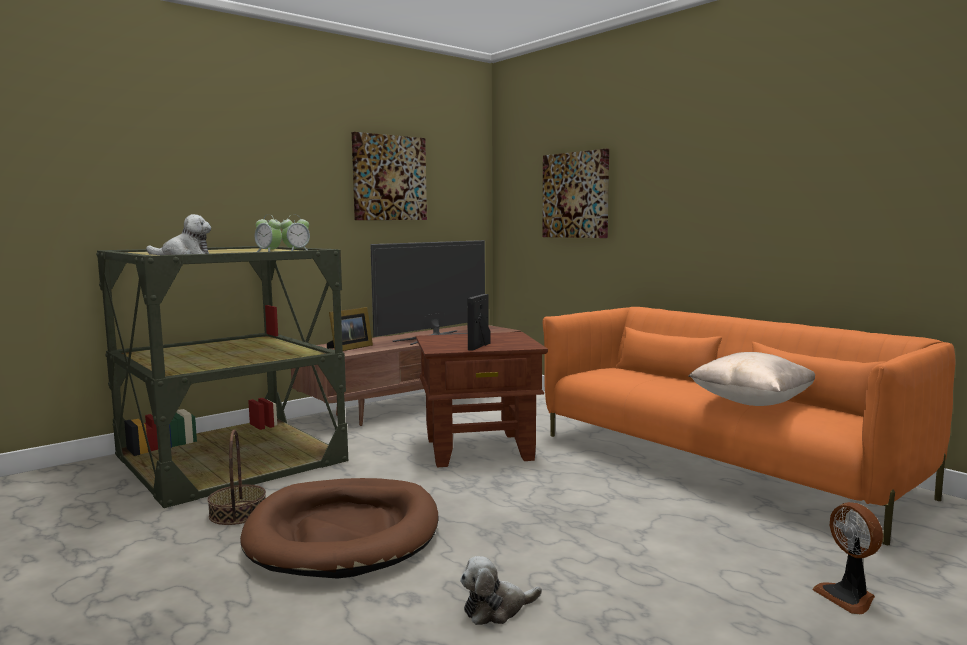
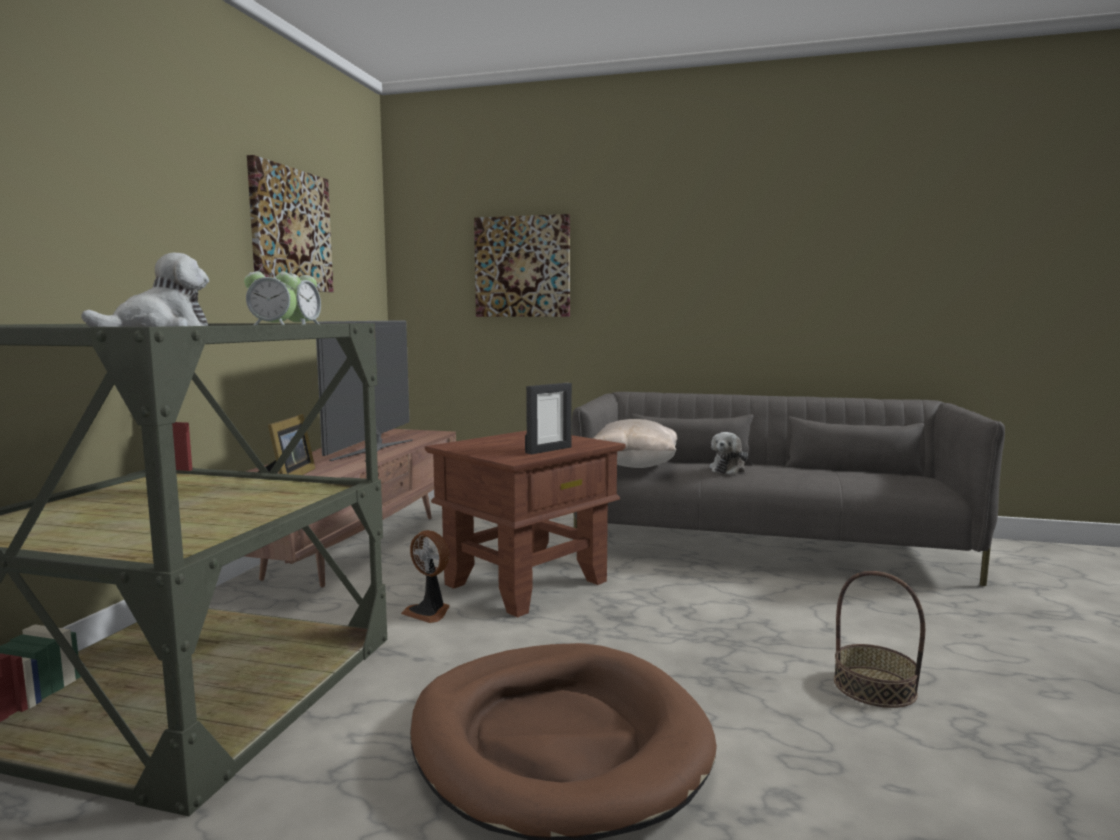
camera: 35 degrees left, 0 degrees up
basket [208,429,266,525] -> basket moved to [834,571,925,708]
plush toy [460,556,542,625] -> plush toy moved to [709,432,748,475]
picture frame [467,294,490,351] -> picture frame turned 120 degrees counterclockwise [525,383,572,454]
orange sofa [543,307,955,545] -> grey sofa [572,392,1005,586]
beige pillow [688,352,815,406] -> beige pillow moved to [592,419,677,468]
fan [812,502,883,614] -> fan moved to [401,530,450,623]

